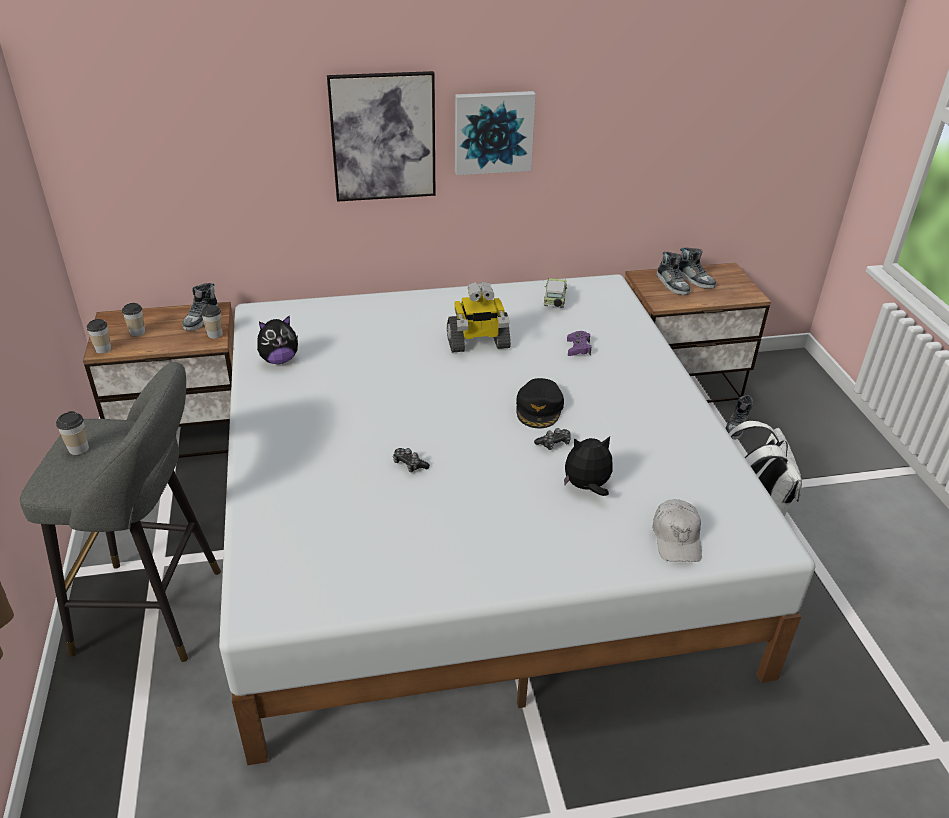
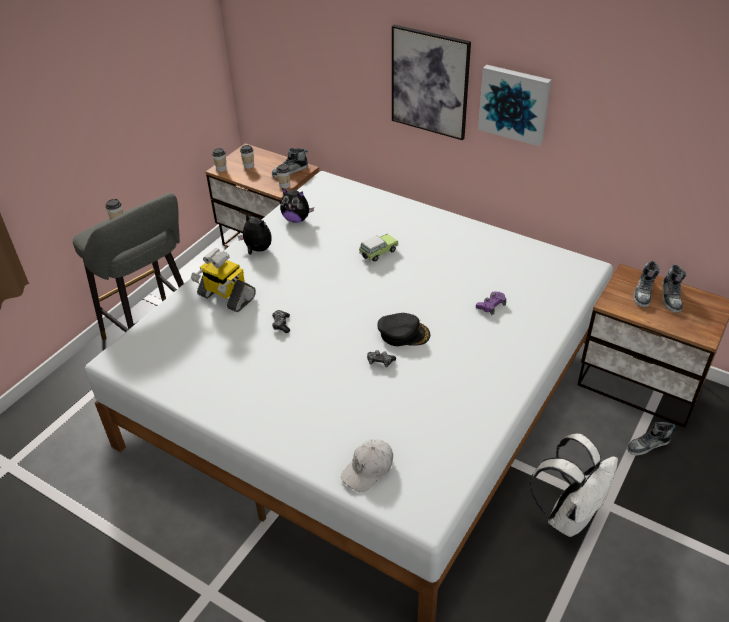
camera: 45 degrees right, 5 degrees up
toy robot [447,281,511,353] -> toy robot moved to [191,249,256,312]
black cap [516,378,564,428] -> black cap turned 135 degrees counterclockwise [377,313,430,346]
toy car [544,278,567,308] -> toy car moved to [359,234,398,262]
plush toy [564,436,613,496] -> plush toy moved to [238,213,272,255]

